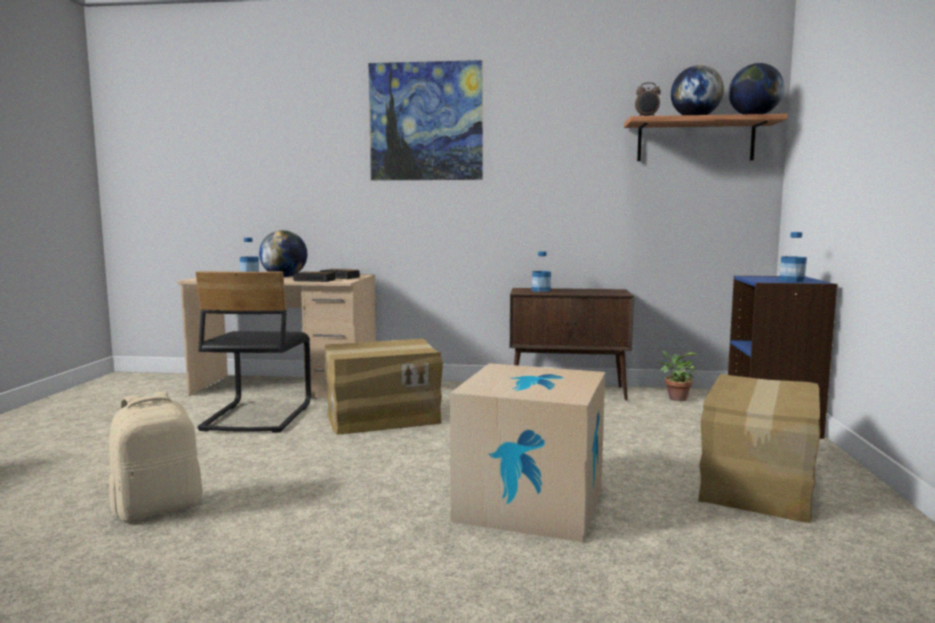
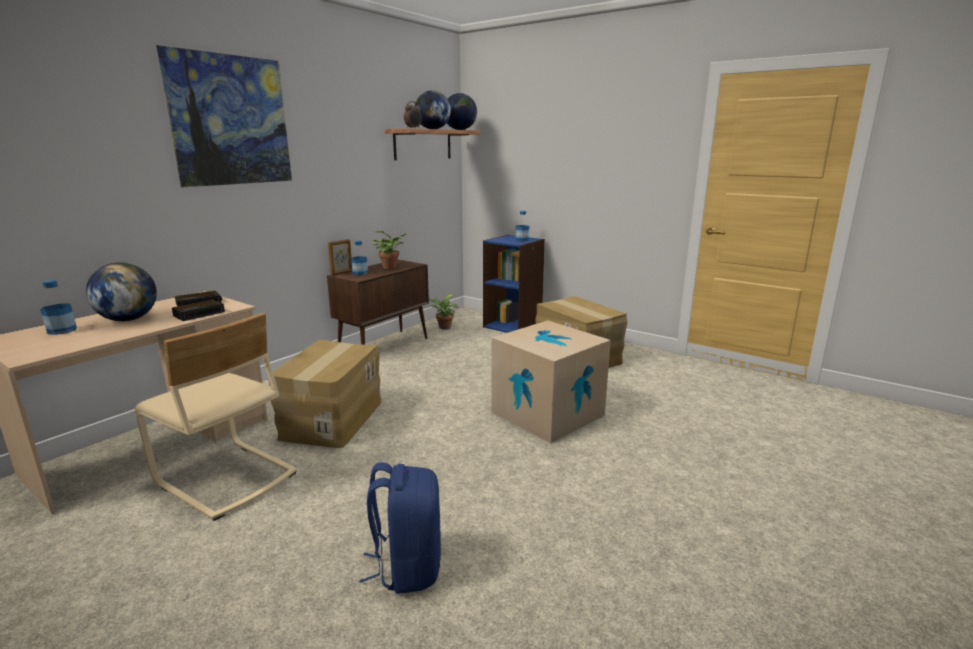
camera: 60 degrees left, 10 degrees up
beige backpack [109,391,203,522] -> blue backpack [359,462,441,594]
black chair [195,271,311,433] -> beige chair [135,313,297,521]
none -> picture frame [328,239,352,275]
none -> potted plant [372,231,408,269]

